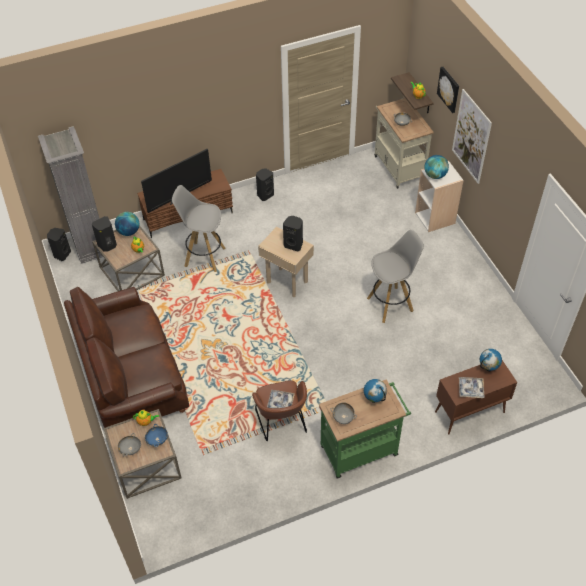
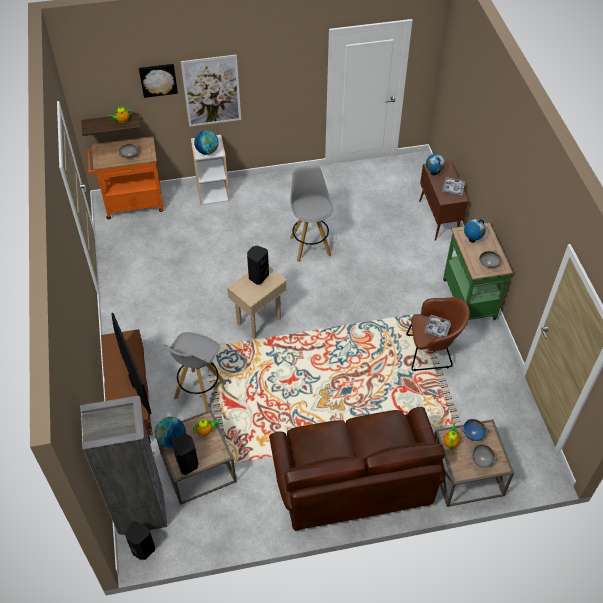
camera: 80 degrees left, 0 degrees up
black speaker [256,168,274,201] -> none
beige cart [374,98,434,189] -> orange cart [87,136,163,219]

